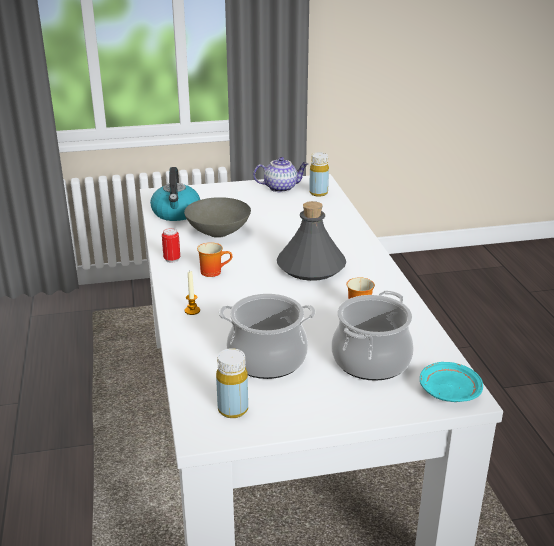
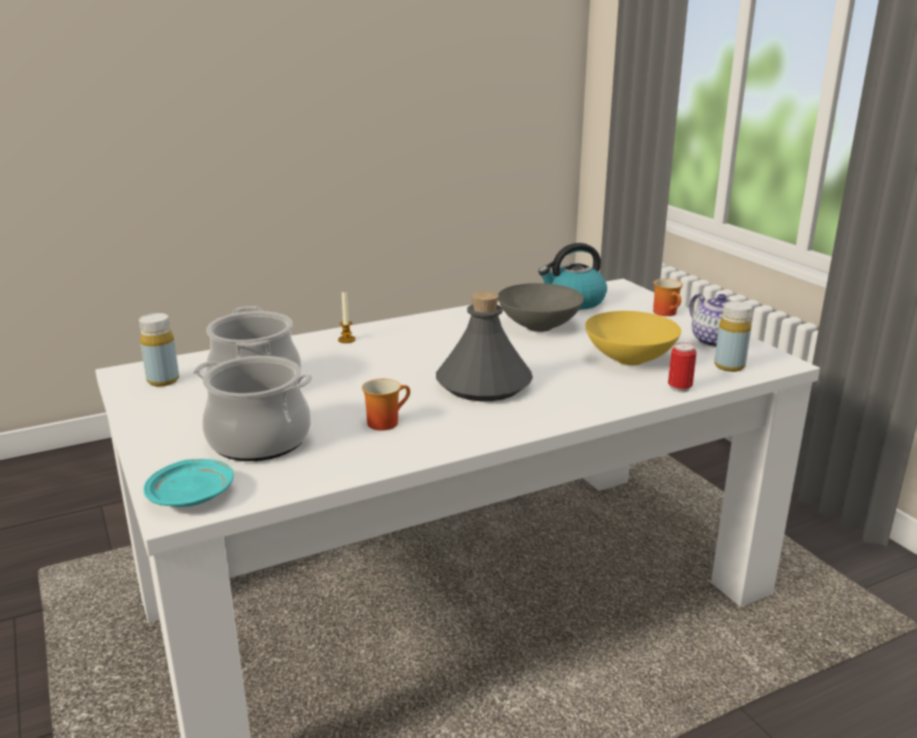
camera: 75 degrees right, 5 degrees down
can [162,228,180,263] -> can moved to [668,343,697,392]
mug [197,242,232,277] -> mug moved to [653,279,683,316]
none -> yellow bowl [585,311,681,366]

